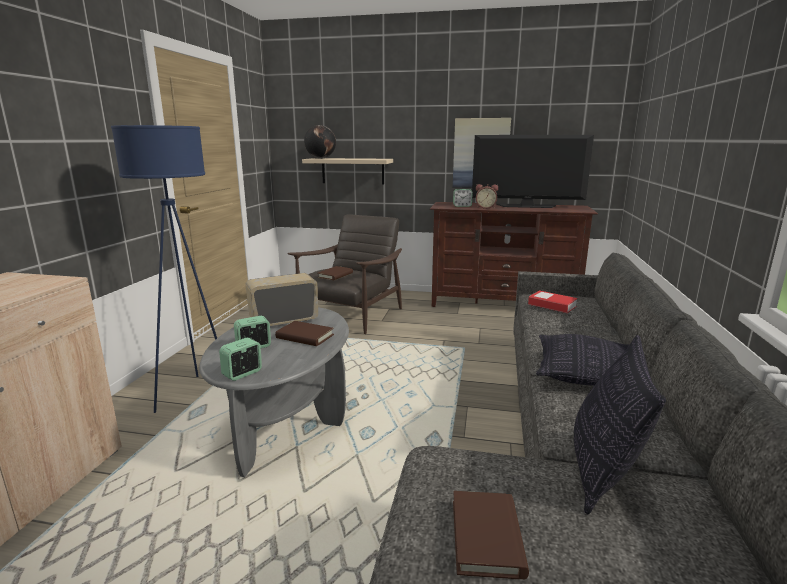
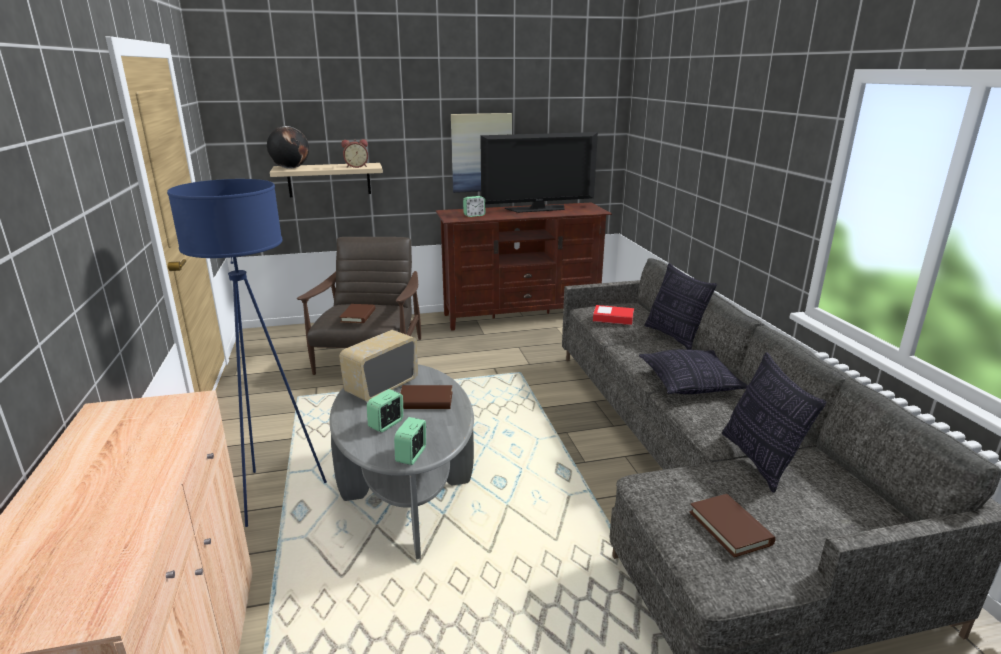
camera: 25 degrees left, 5 degrees up
alarm clock [476,184,498,209] -> alarm clock moved to [341,139,368,168]
none -> pillow [644,263,717,350]

